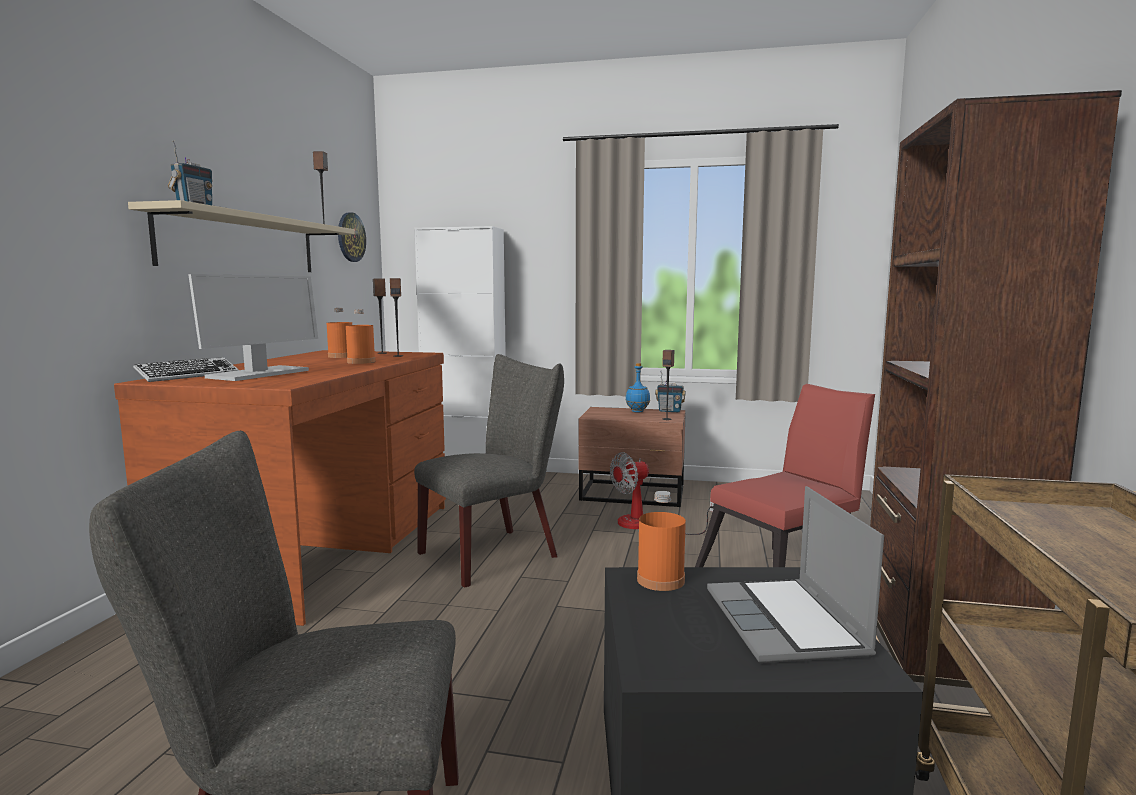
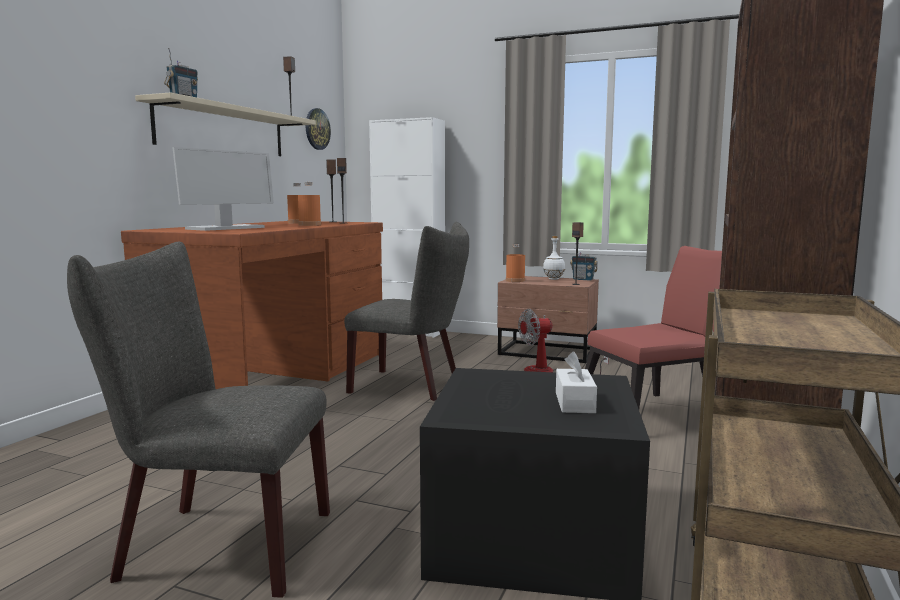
camera: 10 degrees right, 0 degrees up
keyboard [133,357,239,382] -> none
grey chair [414,354,564,588] -> grey chair turned 45 degrees clockwise [344,222,469,401]
blue bottle [626,363,650,413] -> white bottle [543,236,565,280]
orange bottle [637,491,686,591] -> orange bottle moved to [506,244,525,282]
laptop [707,486,884,663] -> white tissue box [556,352,597,413]

